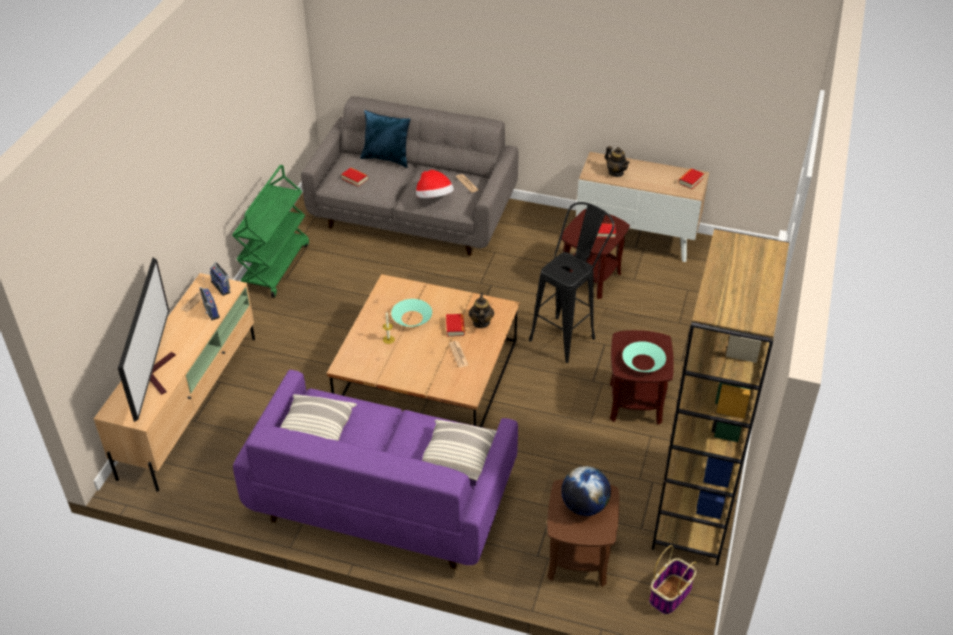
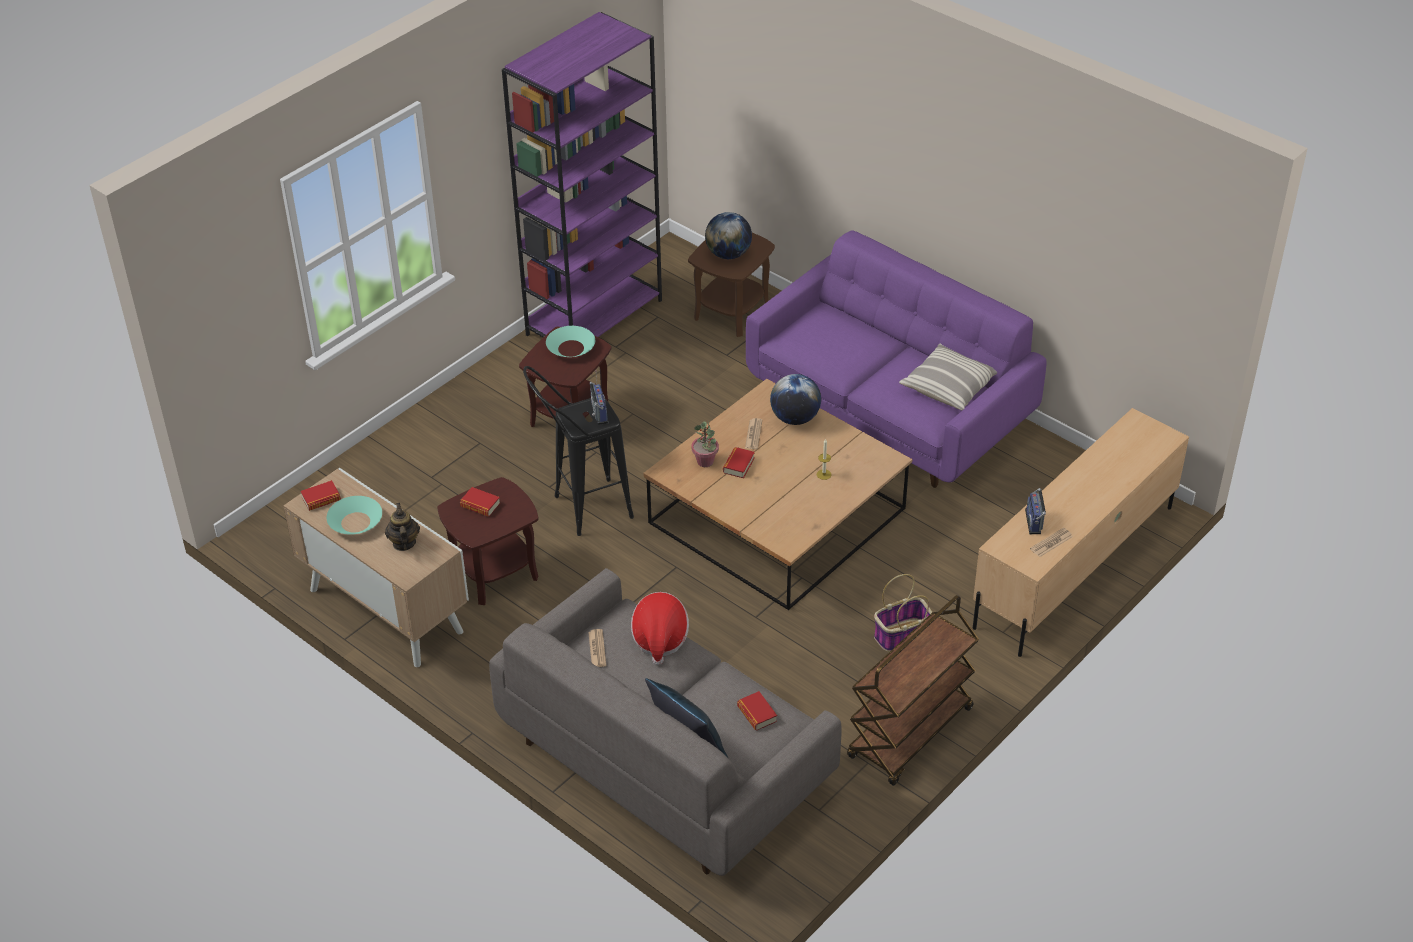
camera: 155 degrees left, 0 degrees up
television [118,257,176,422] -> none
radio [210,262,230,296] -> radio moved to [590,370,609,425]
green cart [232,165,309,298] -> brown cart [847,595,979,786]
turquoise bowl [391,299,432,327] -> turquoise bowl moved to [327,496,382,535]
pillow [422,419,497,481] -> none
teapot [469,293,494,328] -> potted plant [691,421,719,467]
basket [649,545,697,615] -> basket moved to [874,574,932,652]
brown bookcase [652,229,790,565] -> purple bookcase [502,12,662,337]
none -> globe [770,374,821,425]

